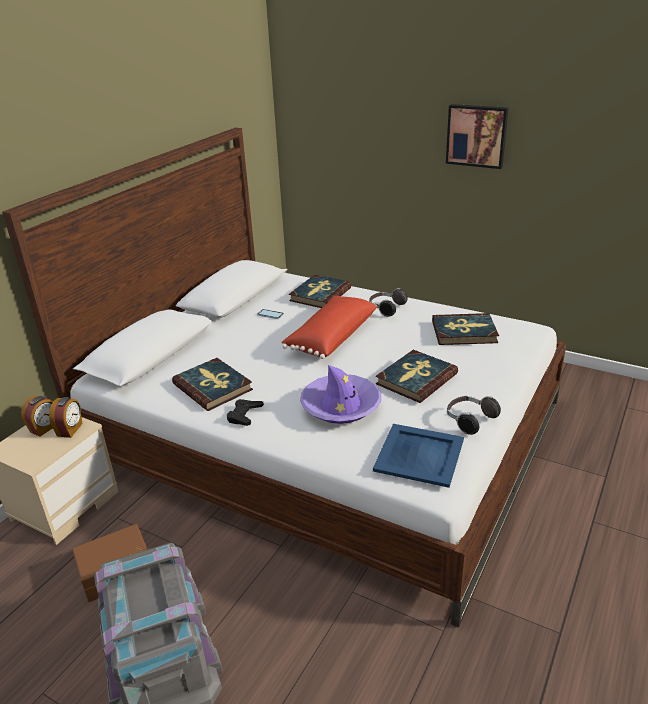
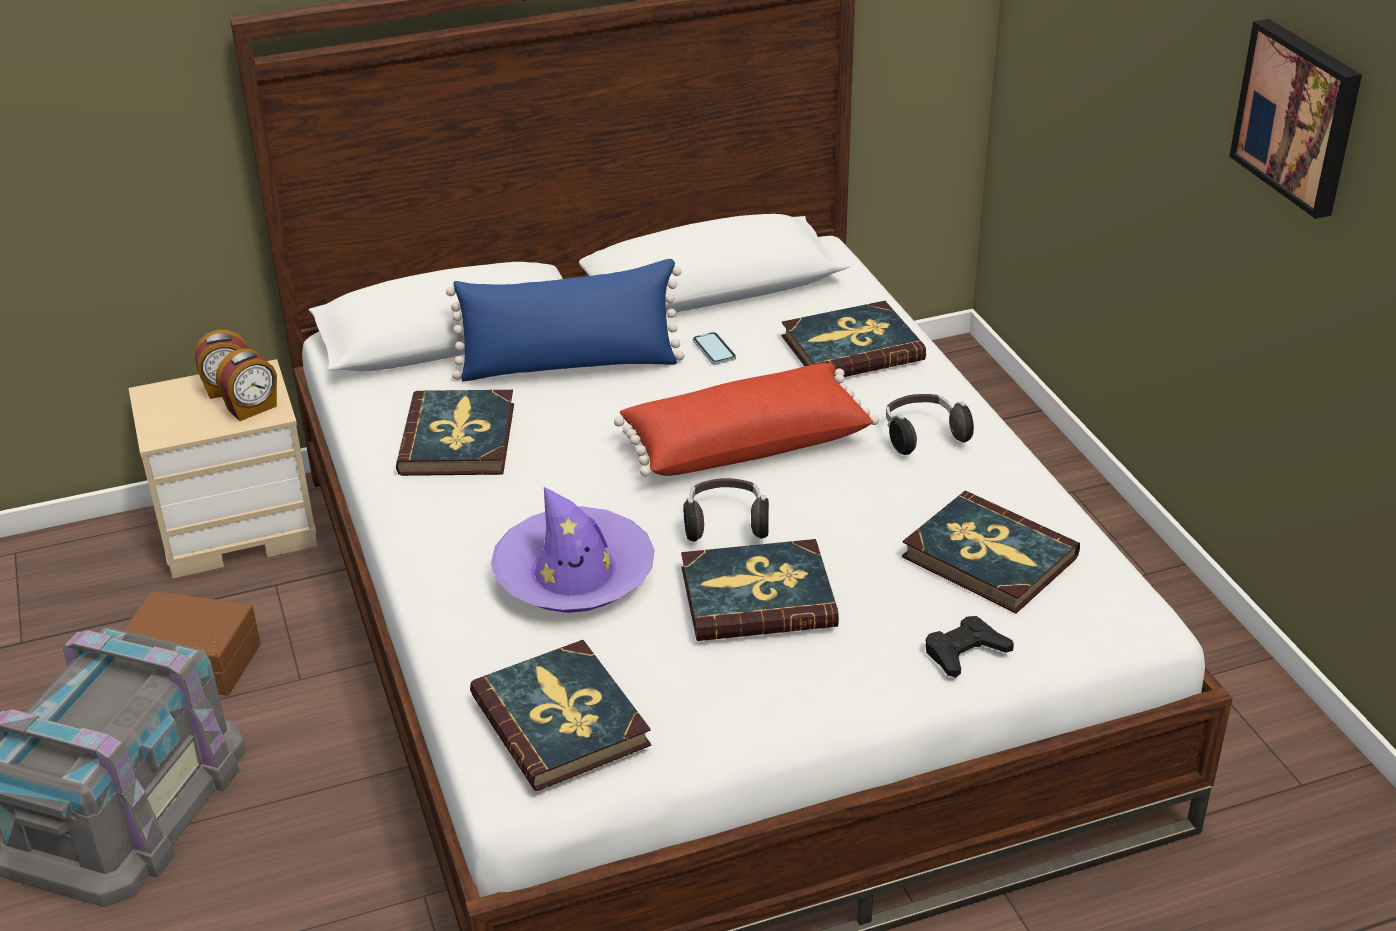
camera: 40 degrees right, 5 degrees up
black game controller [227,399,264,426] -> black game controller moved to [926,616,1014,678]
blue tray [373,424,464,488] -> book [470,640,651,791]
headphones [447,396,501,435] -> headphones moved to [684,478,769,541]
none -> blue pillow [446,259,684,381]

